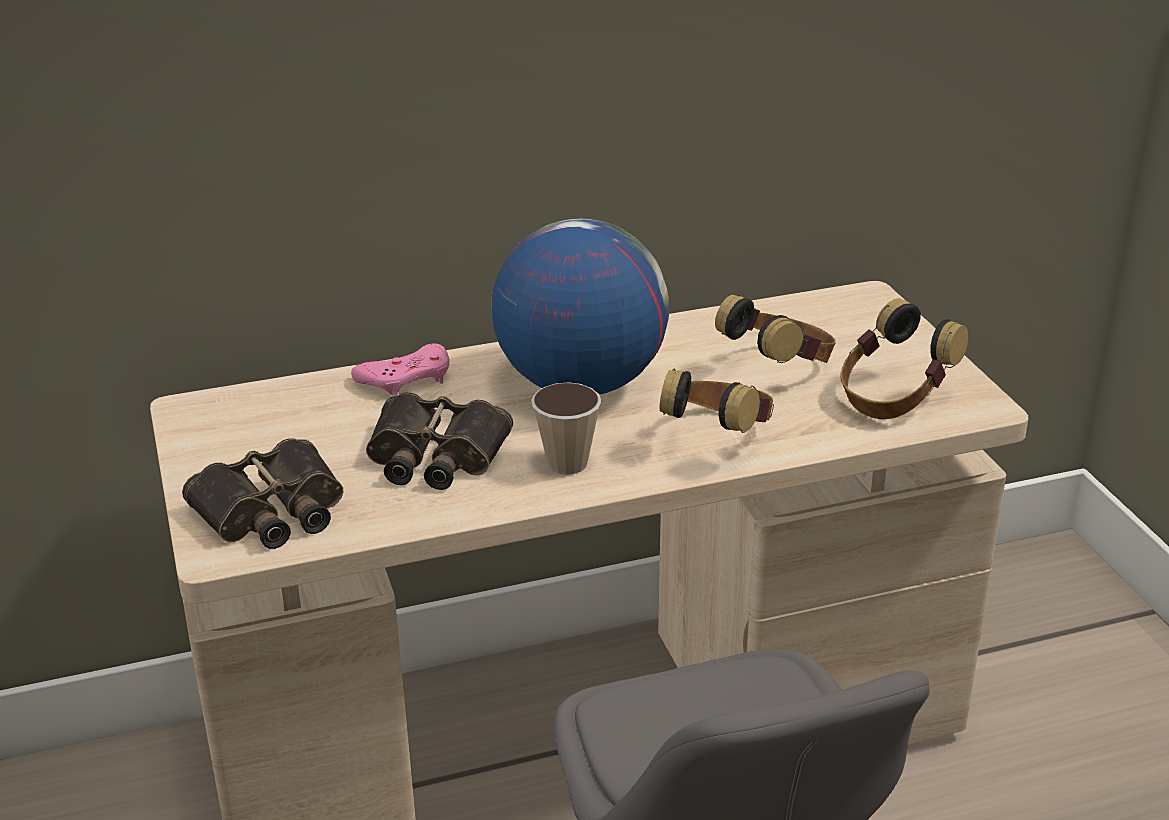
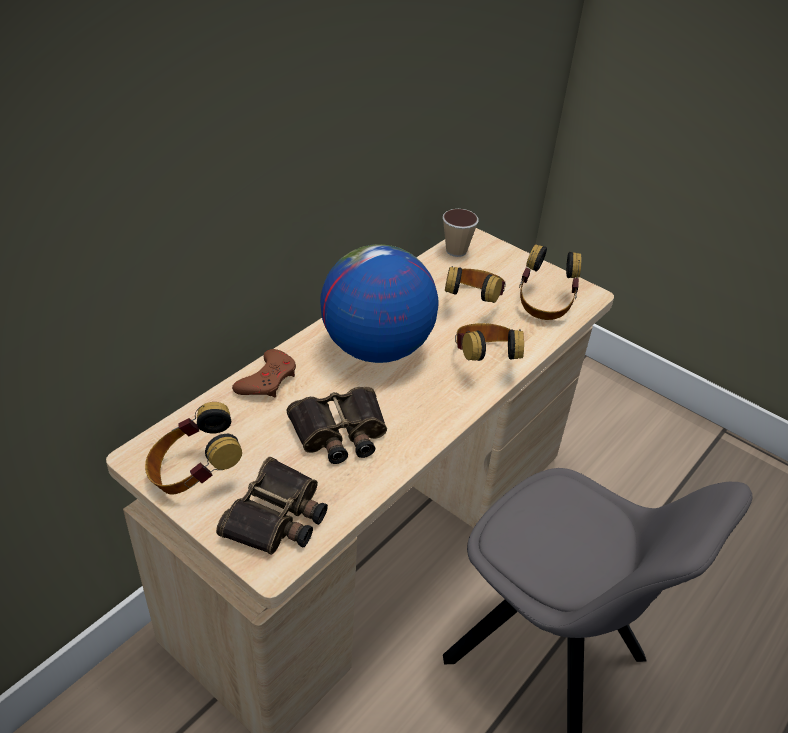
camera: 35 degrees left, 10 degrees up
pink game controller [351,343,450,396] -> brown game controller [232,349,296,398]
cup [531,382,601,475] -> cup moved to [443,209,479,257]
none -> headphones [145,402,242,495]

